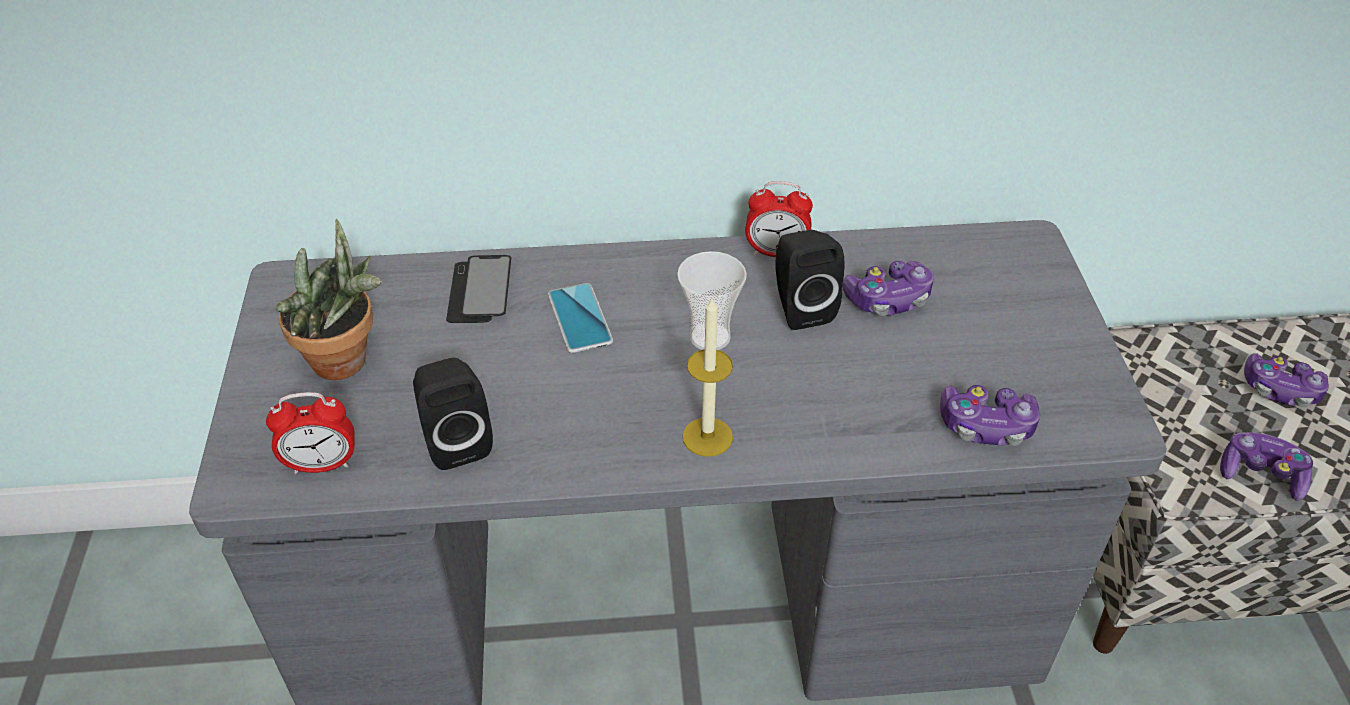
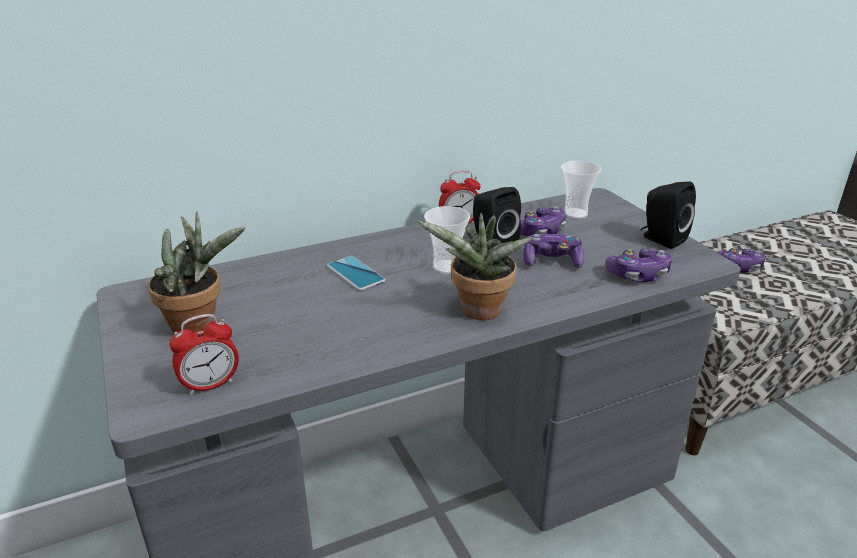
camera: 20 degrees left, 15 degrees down
black speaker [413,358,493,470] -> black speaker moved to [641,181,696,249]
phone [446,255,511,323] -> none
candle [682,296,733,457] -> potted plant [417,213,533,320]
game controller [1220,432,1313,501] -> game controller moved to [524,234,584,268]
none -> cup [561,160,601,219]

